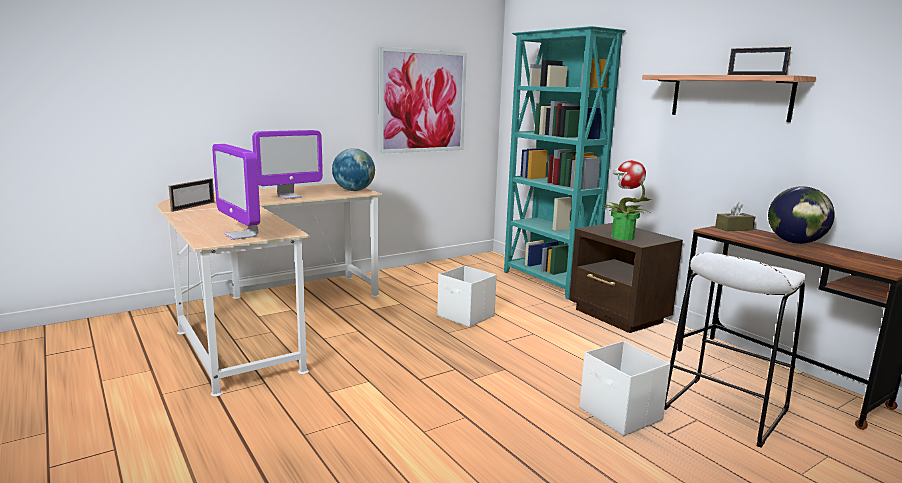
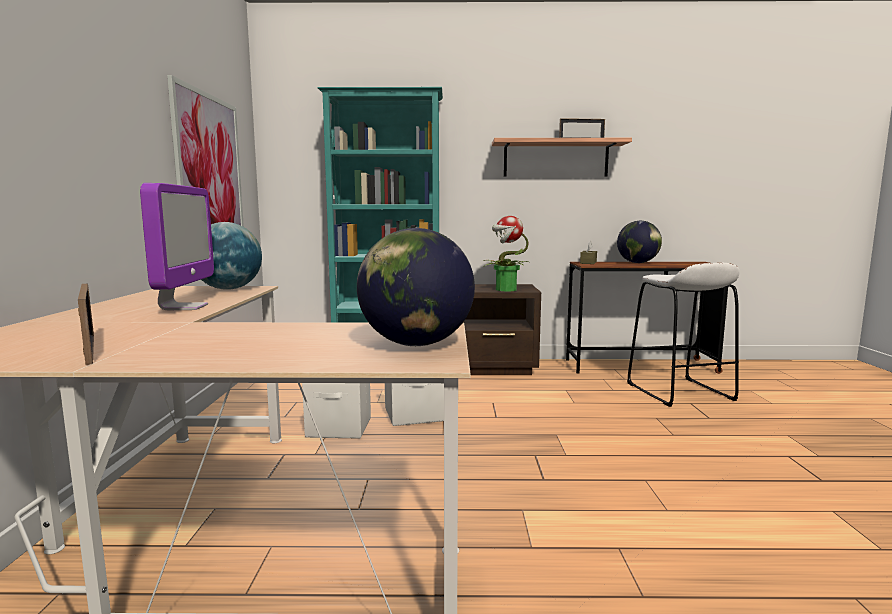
camera: 55 degrees left, 5 degrees down
monitor [212,144,260,240] -> globe [357,228,475,346]
white storage box [580,341,671,436] -> white storage box moved to [302,383,371,439]

